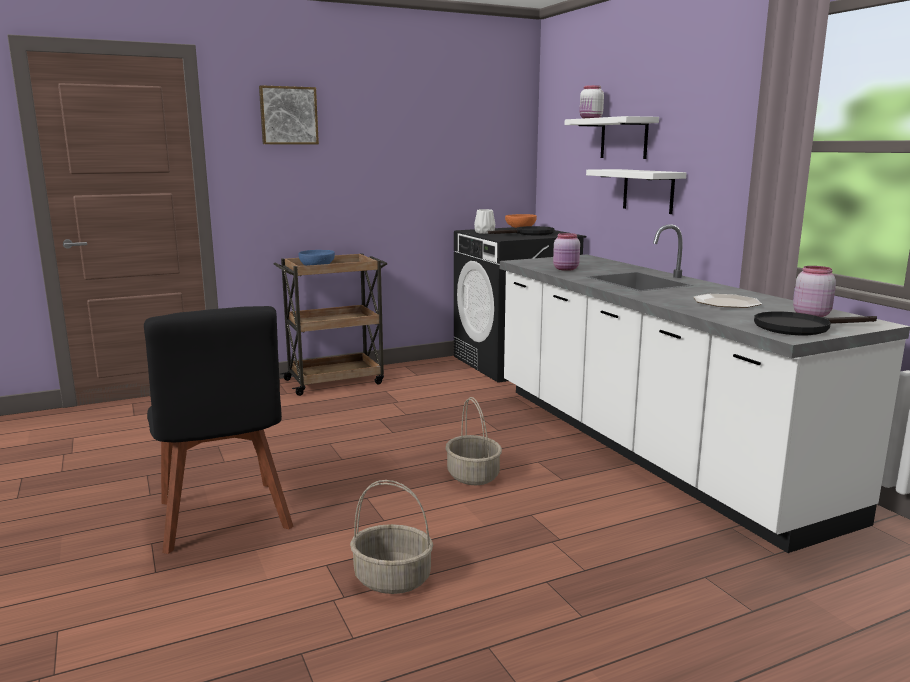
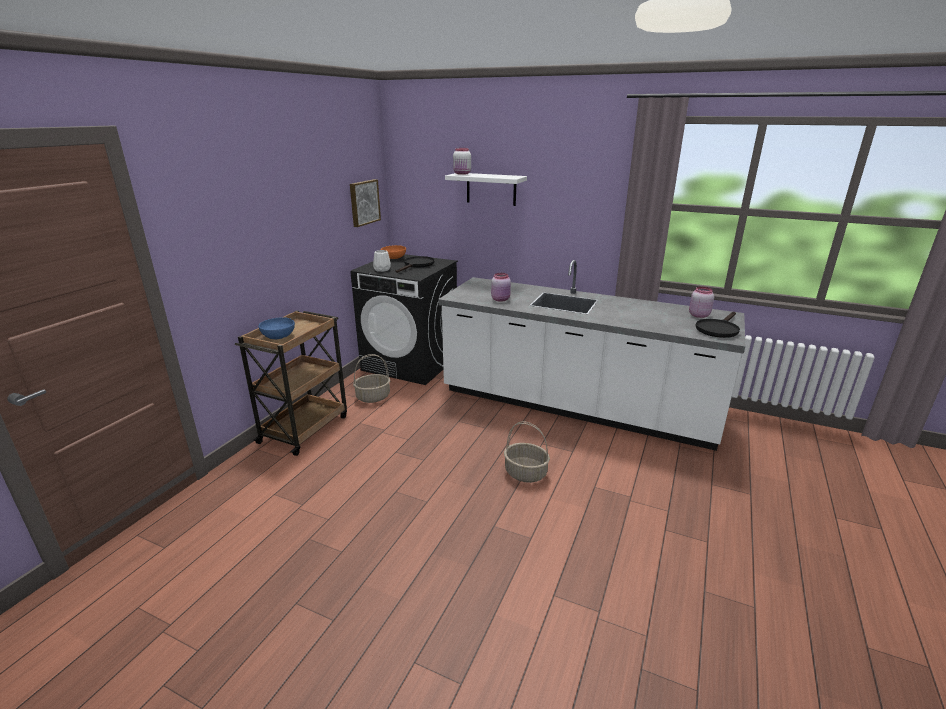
camera: 40 degrees left, 10 degrees up
black chair [144,306,294,554] -> none
picture [259,85,319,144] -> picture moved to [350,179,381,227]
basket [350,480,433,594] -> basket moved to [353,354,390,403]
white shelf [586,169,686,214] -> none
plate [693,294,762,308] -> none

